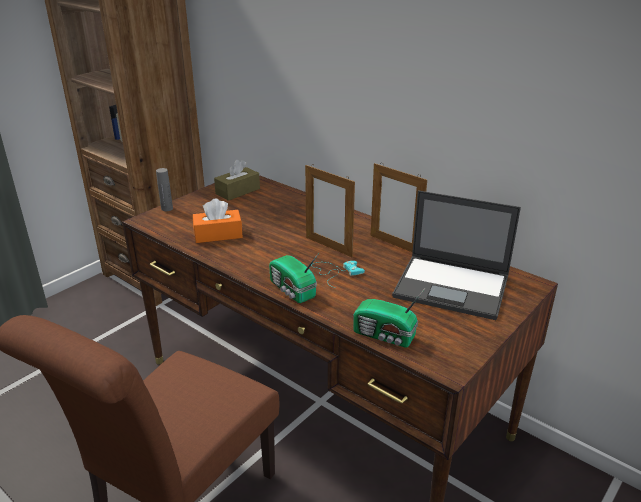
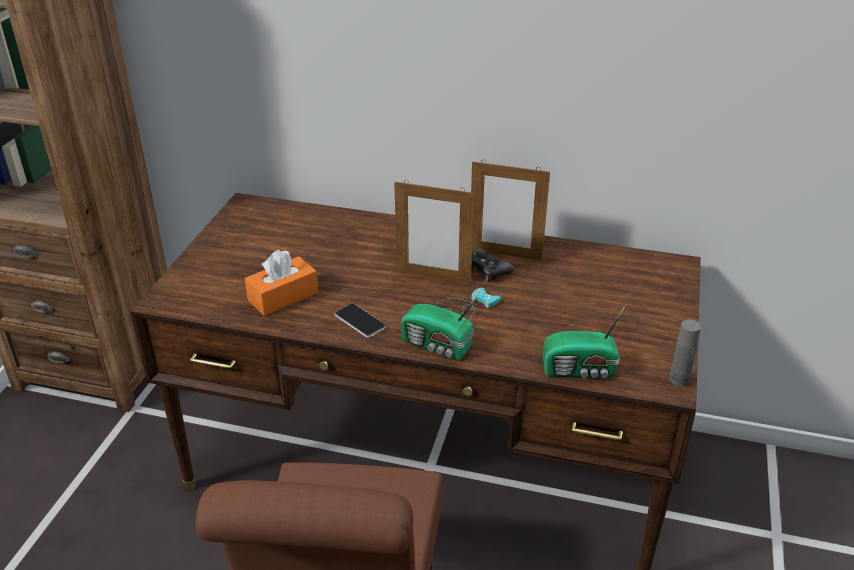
camera: 25 degrees left, 5 degrees up
grey bottle [156,168,173,211] -> grey bottle moved to [670,320,701,386]
brown tissue box [214,160,260,201] -> none
laptop [392,191,521,320] -> none
none -> phone [335,303,386,338]
none -> black game controller [471,249,514,282]

